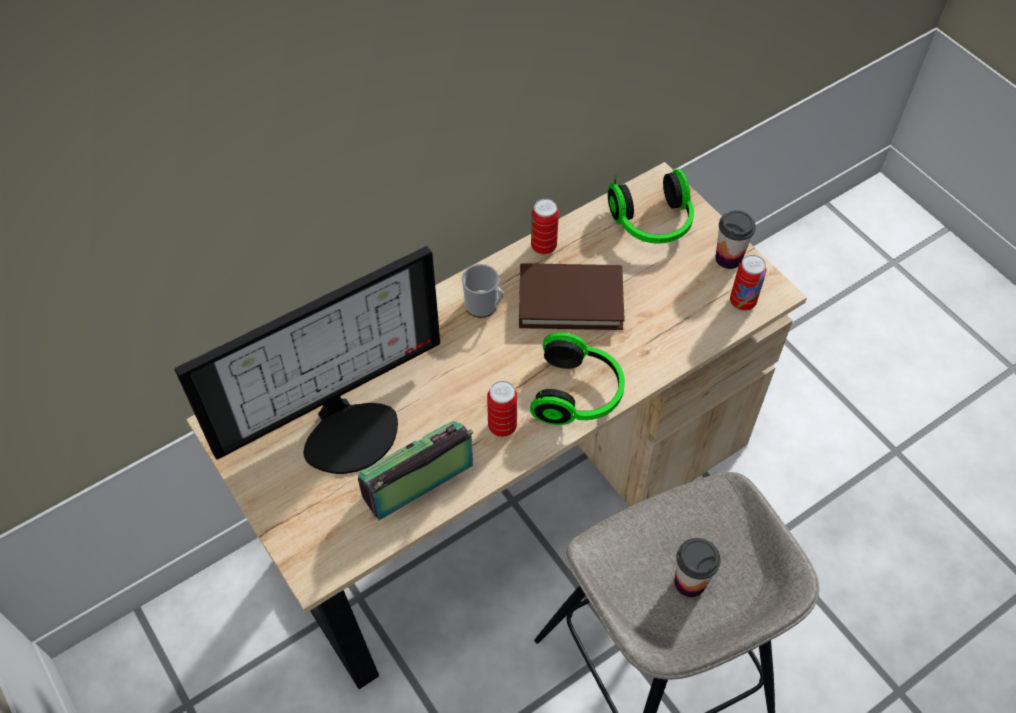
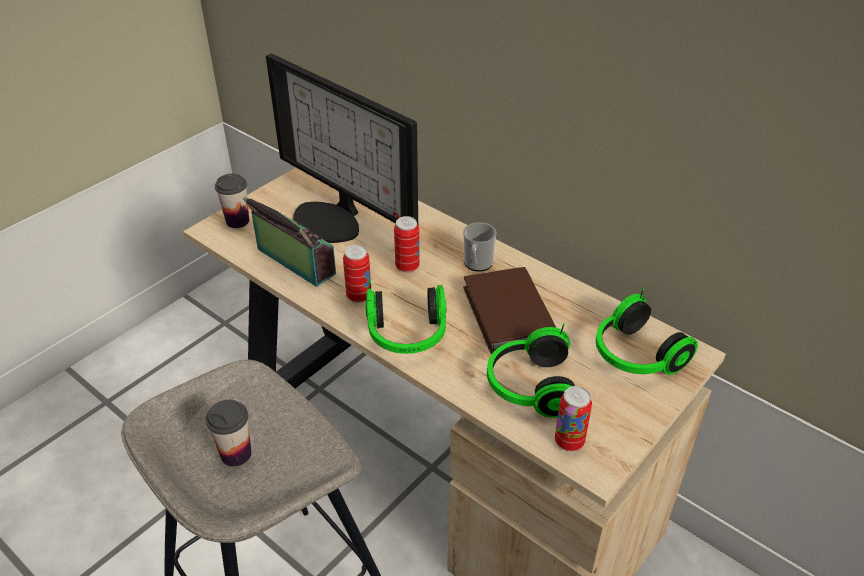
camera: 75 degrees right, 15 degrees down
can [531,199,559,255] -> can moved to [394,216,420,273]
cup [715,210,756,269] -> cup moved to [215,174,249,228]
none -> headphones [487,323,575,418]

